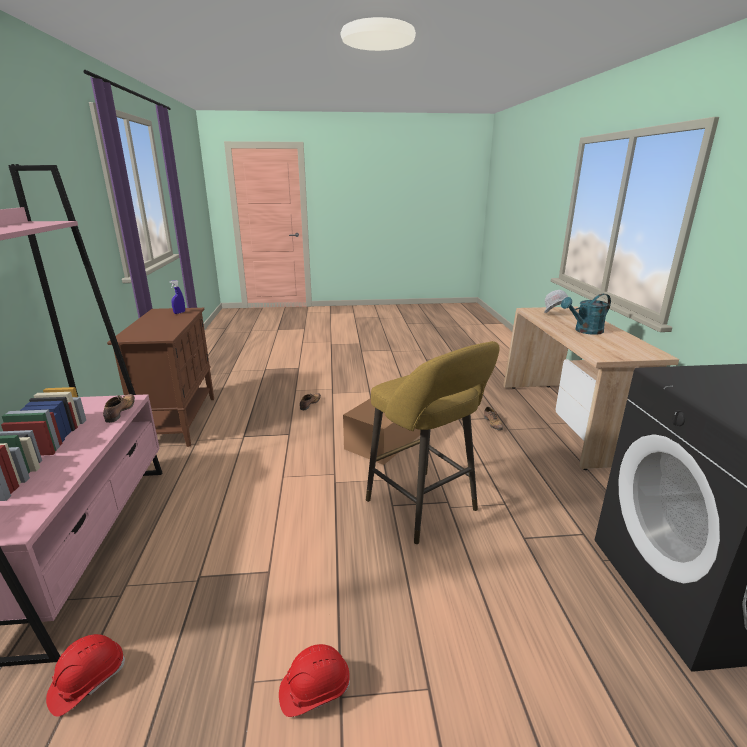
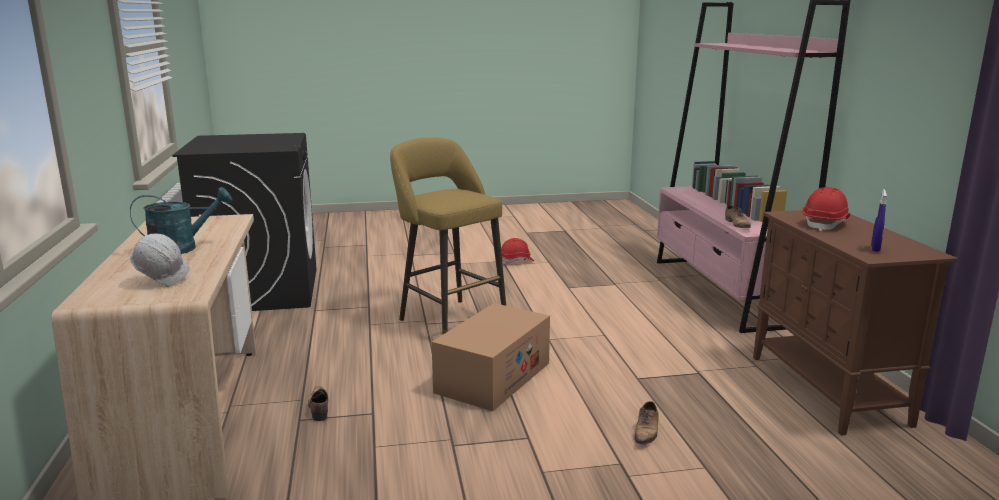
camera: 175 degrees right, 5 degrees down
red hard hat [46,634,125,717] -> red hard hat moved to [802,187,850,231]

